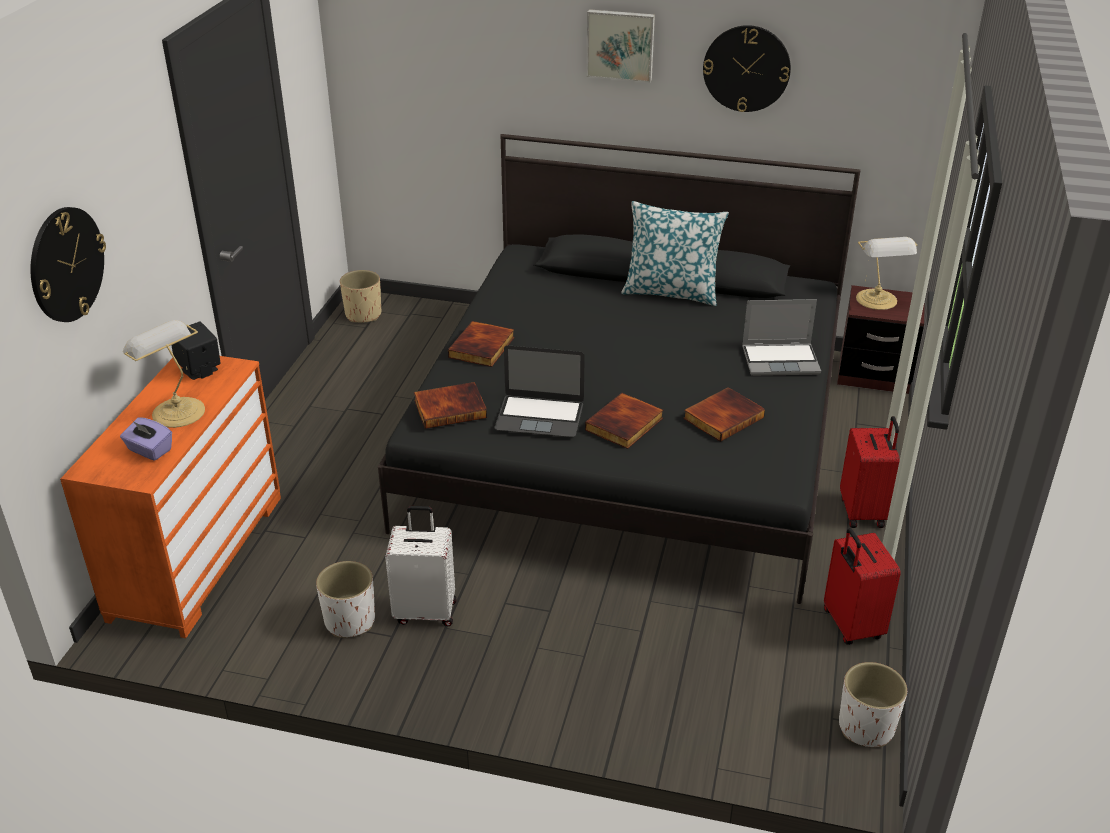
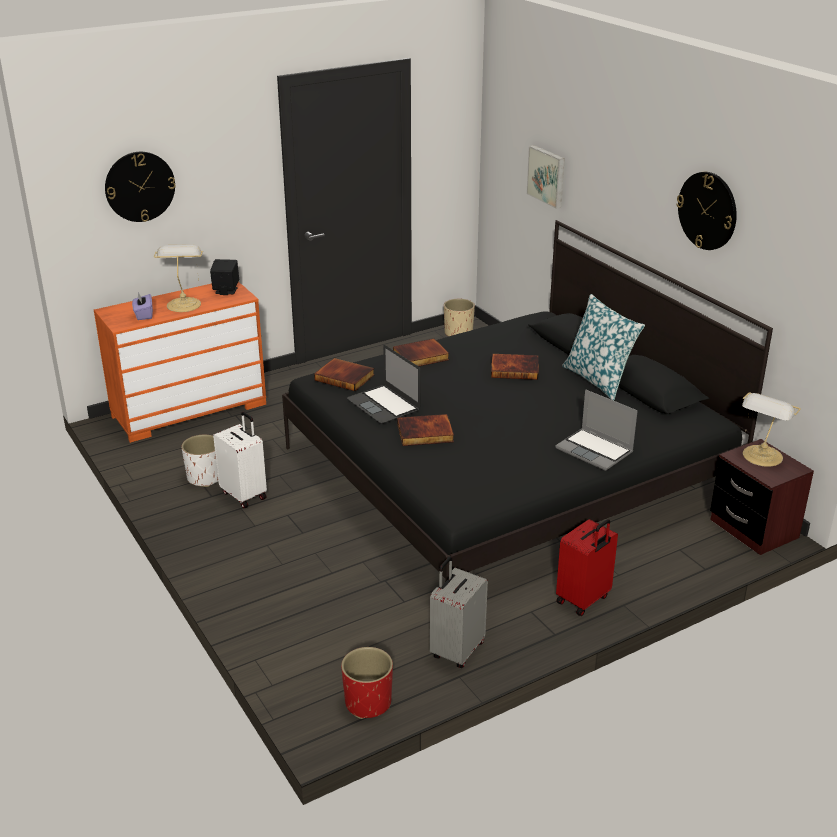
camera: 45 degrees right, 5 degrees down
picture [586,9,655,82] -> picture moved to [526,145,565,209]
book [683,387,765,442] -> book moved to [491,354,538,380]
red suitcase [824,528,901,645] -> grey suitcase [430,556,488,668]
white planter [839,662,907,747] -> red planter [341,647,393,719]

